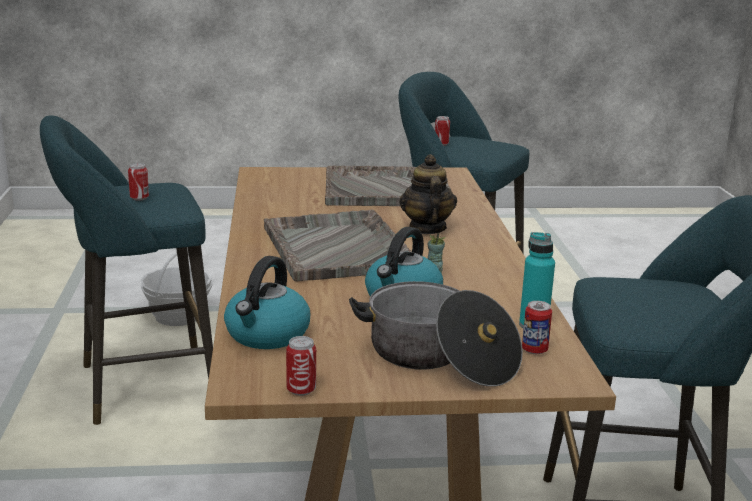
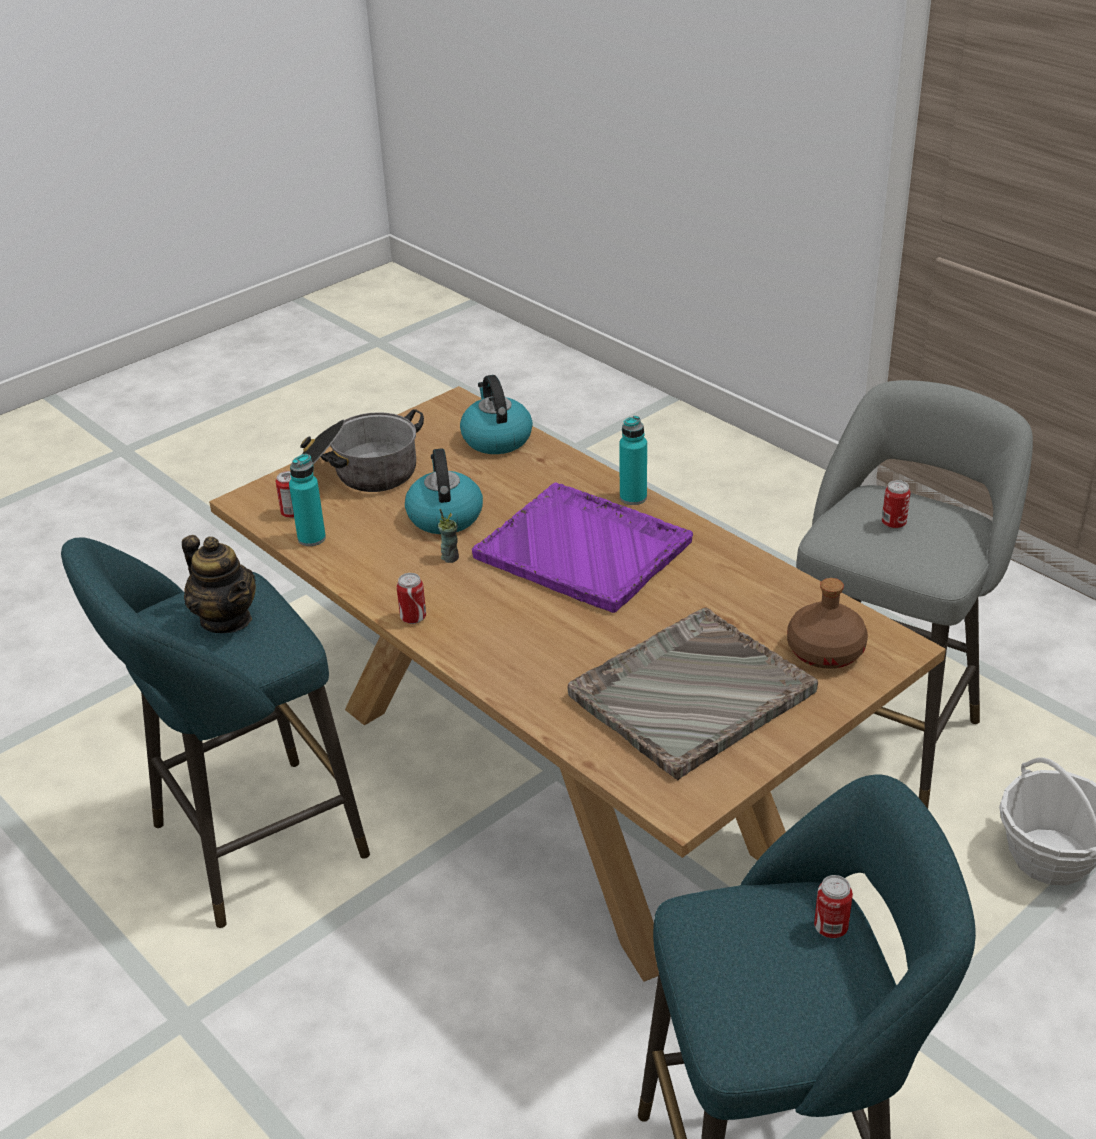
camera: 145 degrees right, 15 degrees up
turquoise stool [40,115,213,425] -> grey stool [797,380,1033,809]
grey tray [264,210,412,281] -> purple tray [472,482,693,613]
can [286,336,316,396] -> can moved to [397,573,426,624]
teapot [400,154,457,234] -> teapot moved to [182,535,256,633]
none -> turquoise bottle [619,416,647,505]
none -> brown bottle [787,578,868,669]

